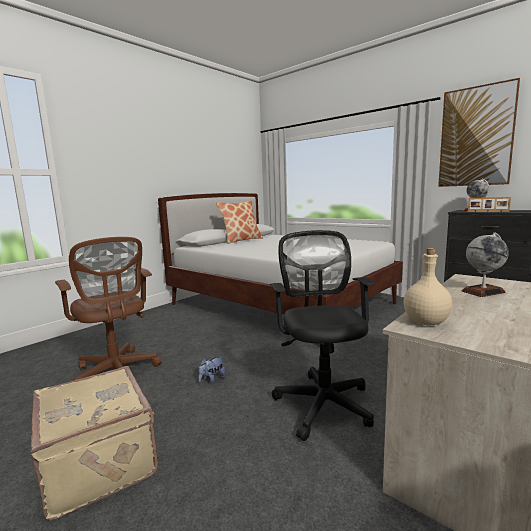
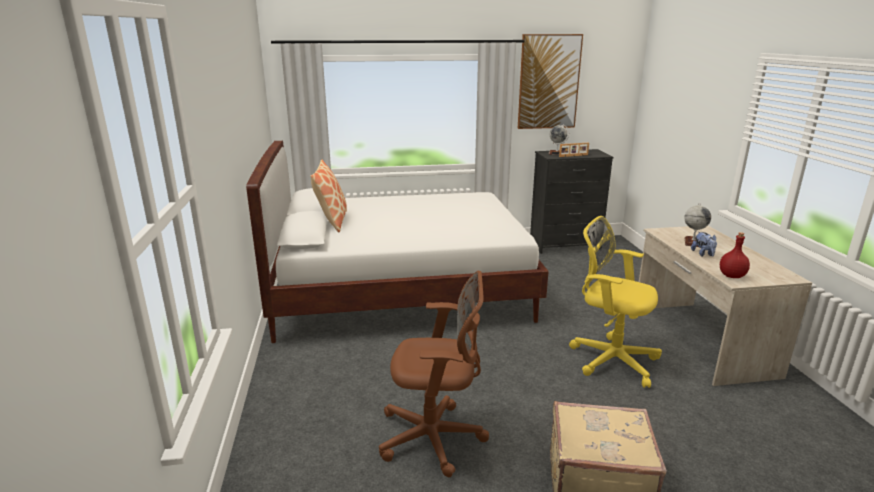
camera: 50 degrees left, 10 degrees up
plush toy [198,356,225,384] -> plush toy moved to [691,231,717,257]
black office chair [270,230,376,441] -> yellow office chair [569,216,662,388]
beige bottle [403,248,452,325] -> red bottle [720,232,750,278]

